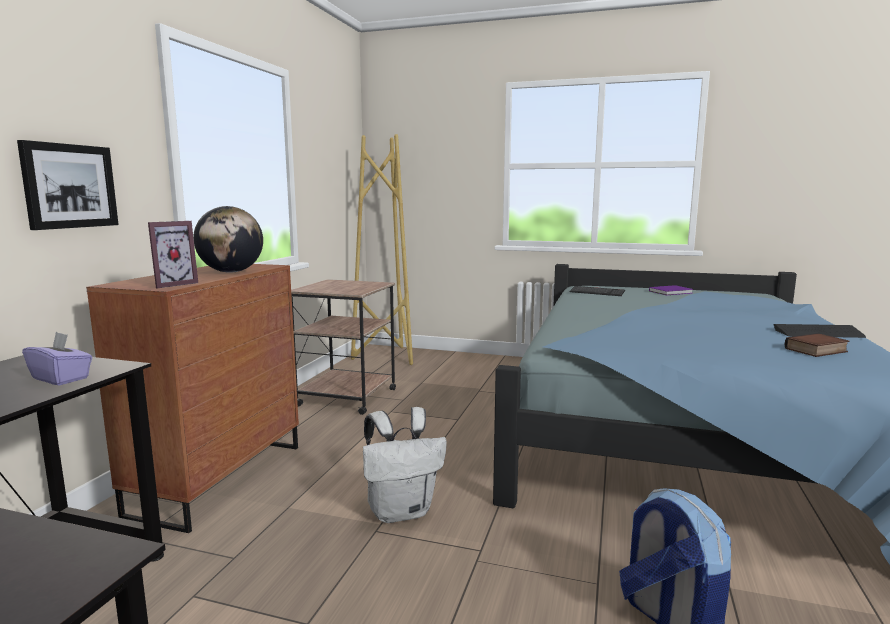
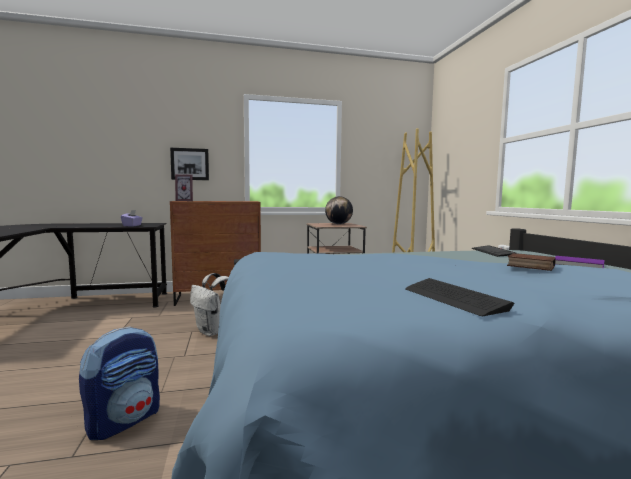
camera: 60 degrees right, 5 degrees down
globe [193,206,263,273] -> globe moved to [325,196,353,224]
book [784,333,849,357] -> book moved to [507,253,556,271]

